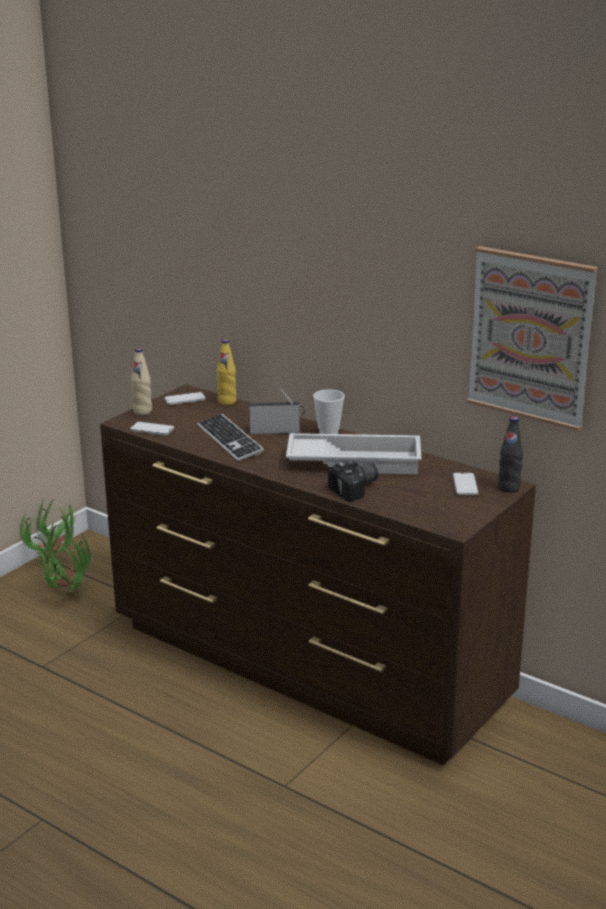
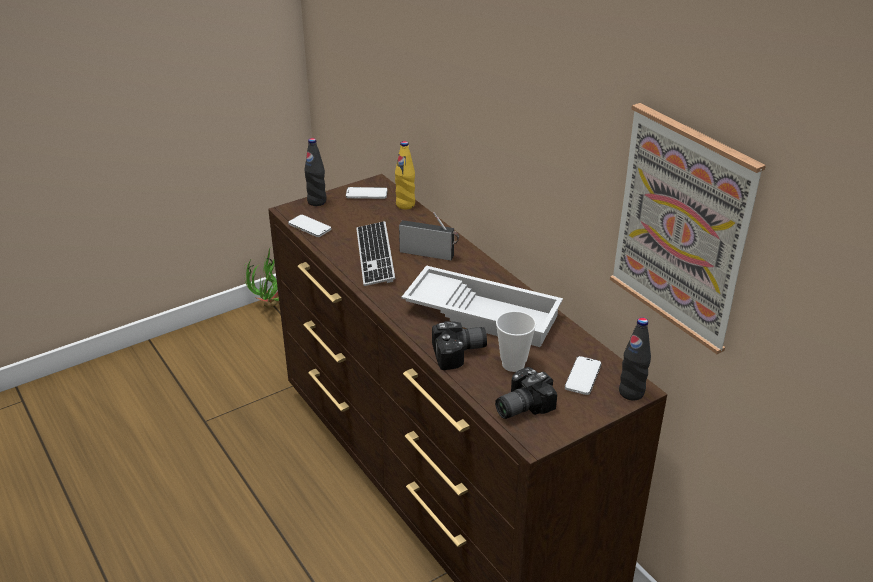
camera: 20 degrees right, 10 degrees up
potted plant [32,532,91,596] -> none
beige bottle [131,348,152,415] -> black bottle [304,138,326,206]
cup [313,389,345,434] -> cup moved to [496,311,536,372]
none -> camera [495,367,557,419]

